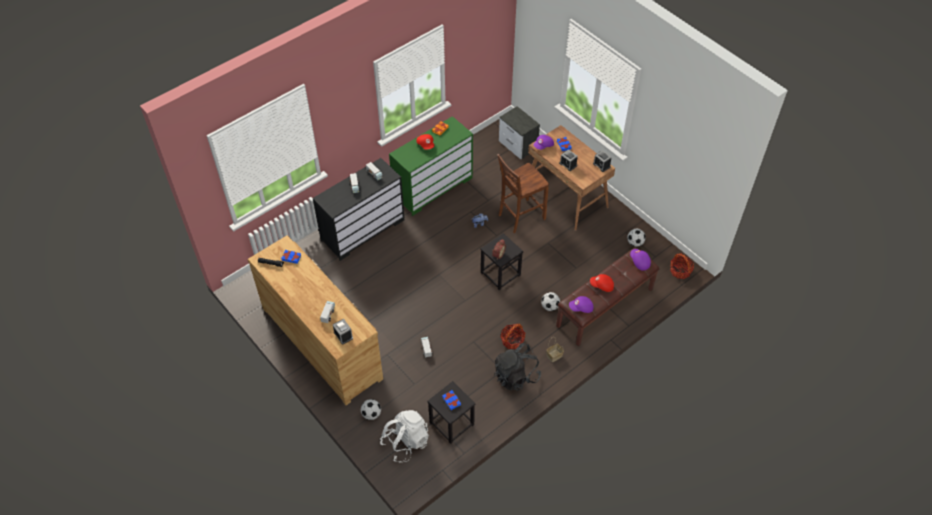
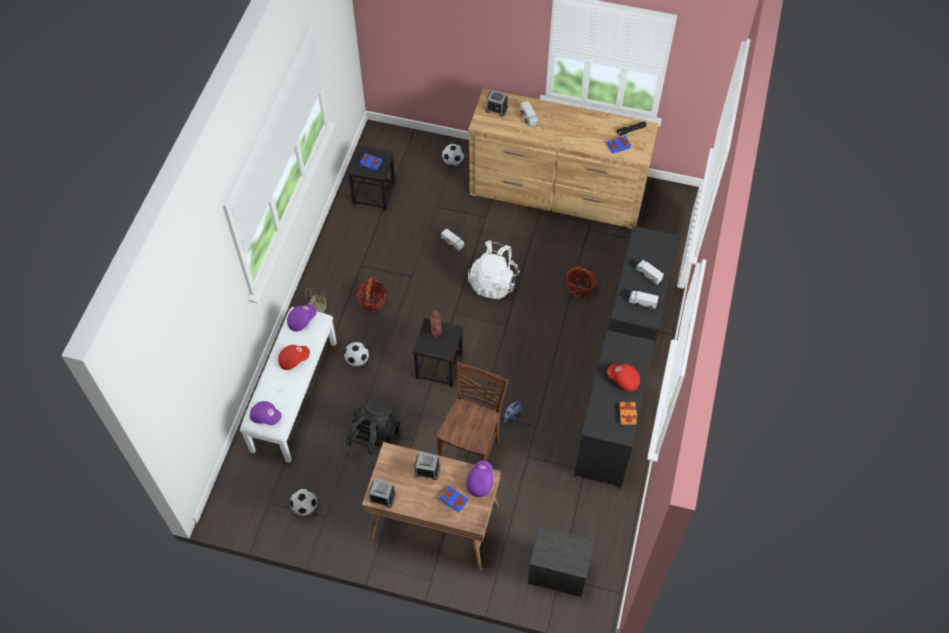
camera: 145 degrees right, 5 degrees up
white backpack [380,410,429,462] -> white backpack moved to [468,240,520,299]
green dresser [389,116,473,216] -> black dresser [574,330,655,488]
black backpack [494,343,541,391] -> black backpack moved to [343,401,402,468]
brown bench [556,248,659,347] -> white bench [240,307,337,463]
basket [670,253,694,279] -> basket moved to [566,267,596,298]

